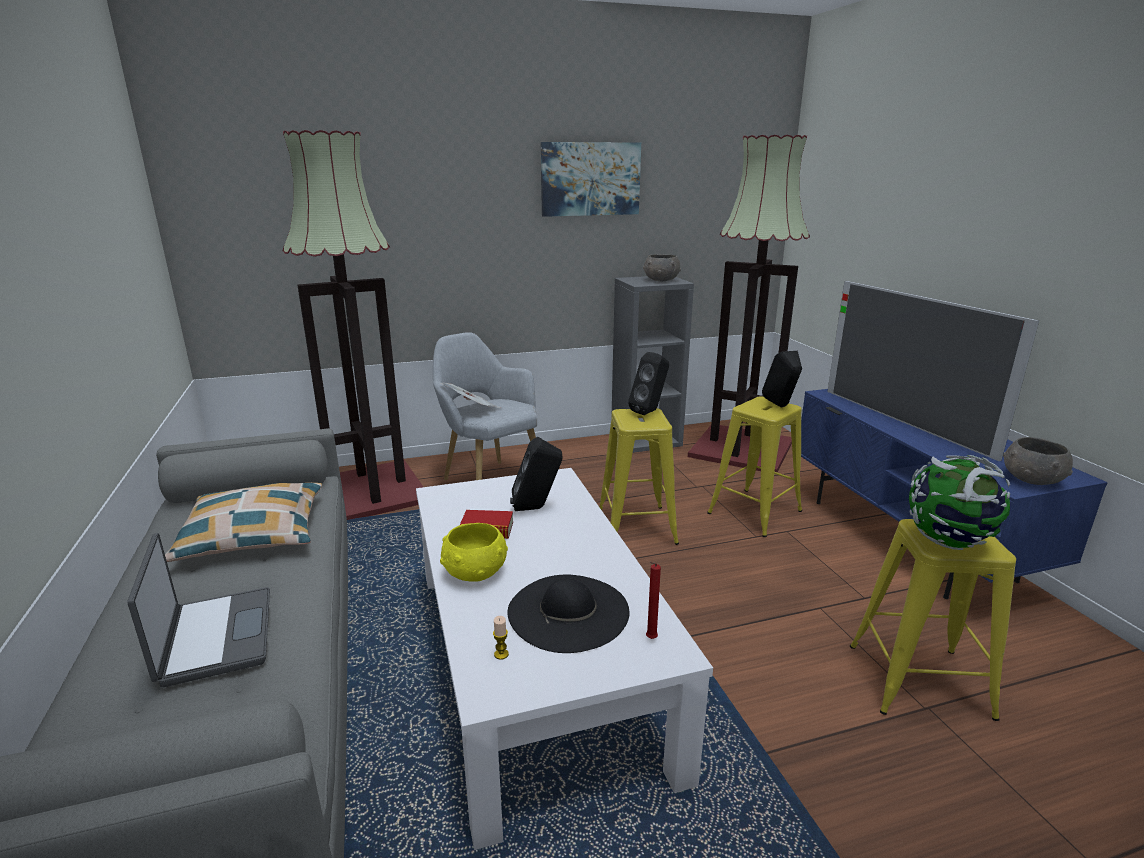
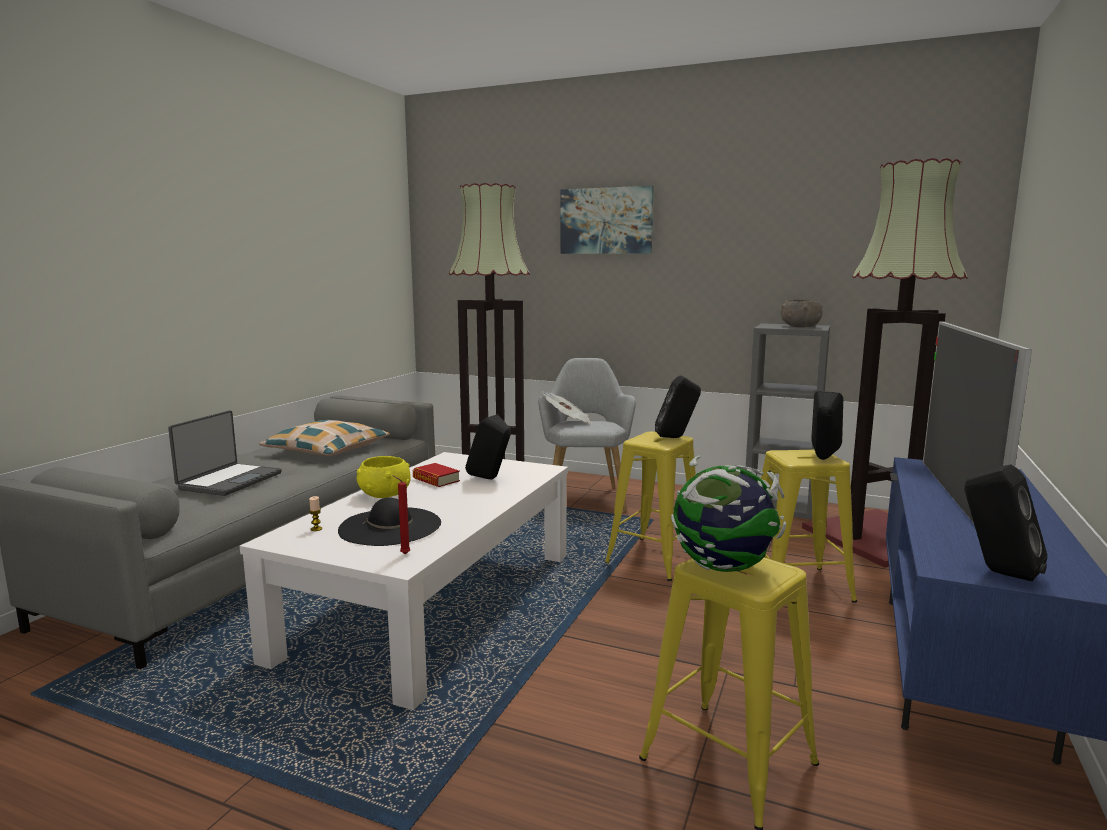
camera: 40 degrees right, 10 degrees down
picture [541,142,641,217] -> picture moved to [560,186,654,254]
grey bowl [1003,437,1073,485] -> black speaker [965,464,1048,581]

